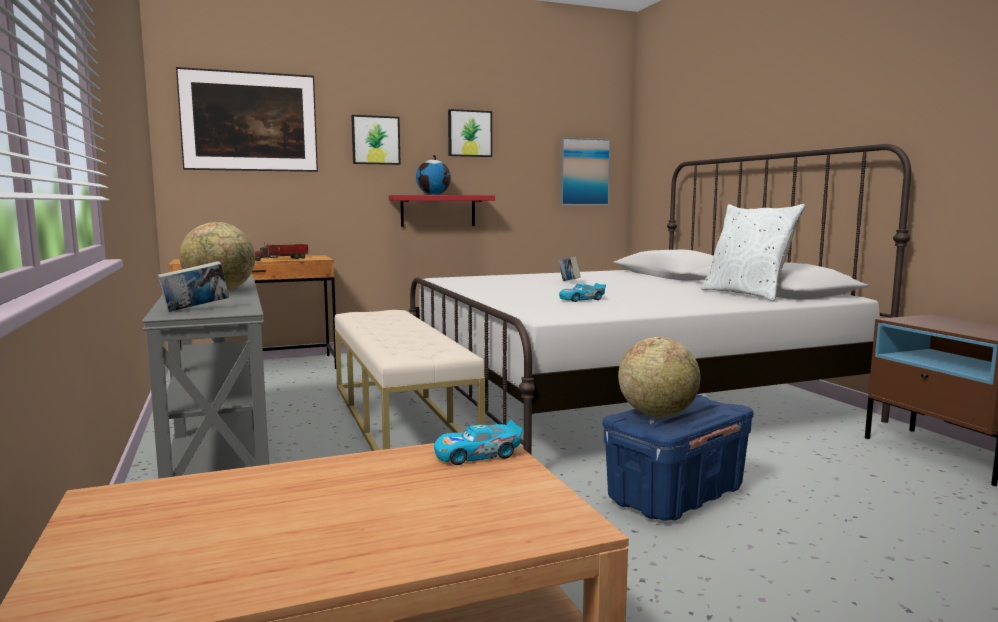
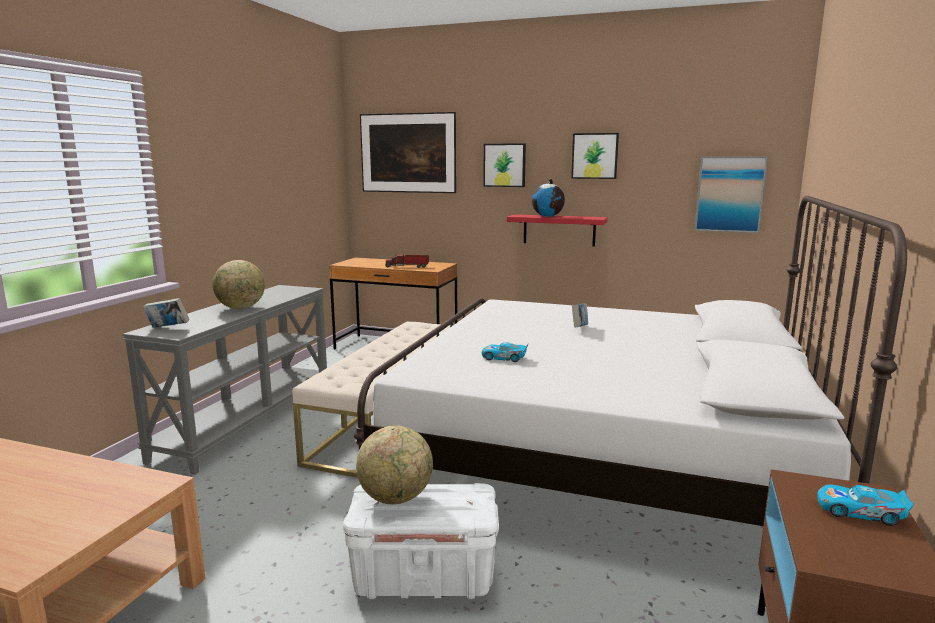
camera: 40 degrees right, 5 degrees up
toy car [434,419,523,465] -> toy car moved to [817,484,914,526]
blue storage box [603,394,754,520] -> white storage box [343,483,499,599]
white pillow [701,204,806,301] -> none

